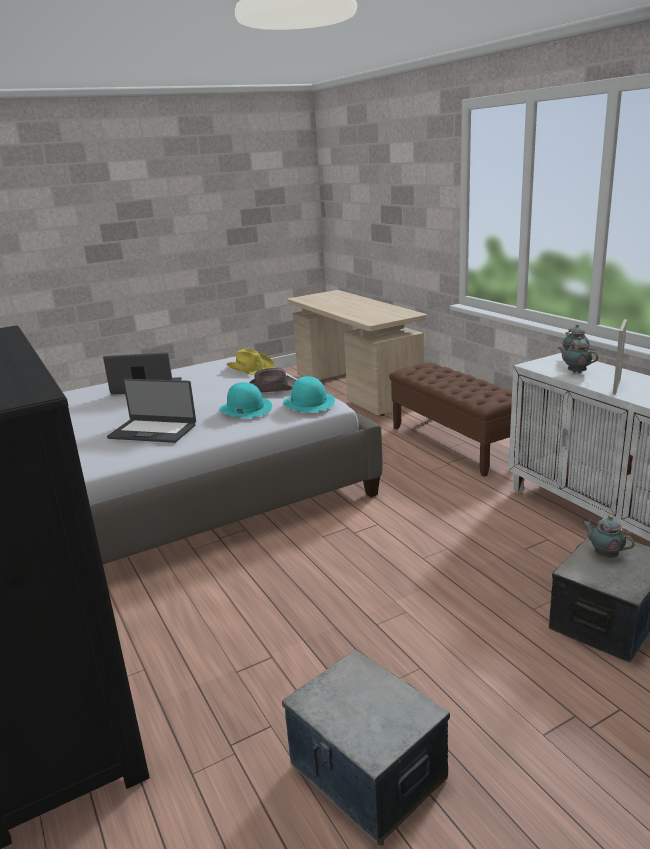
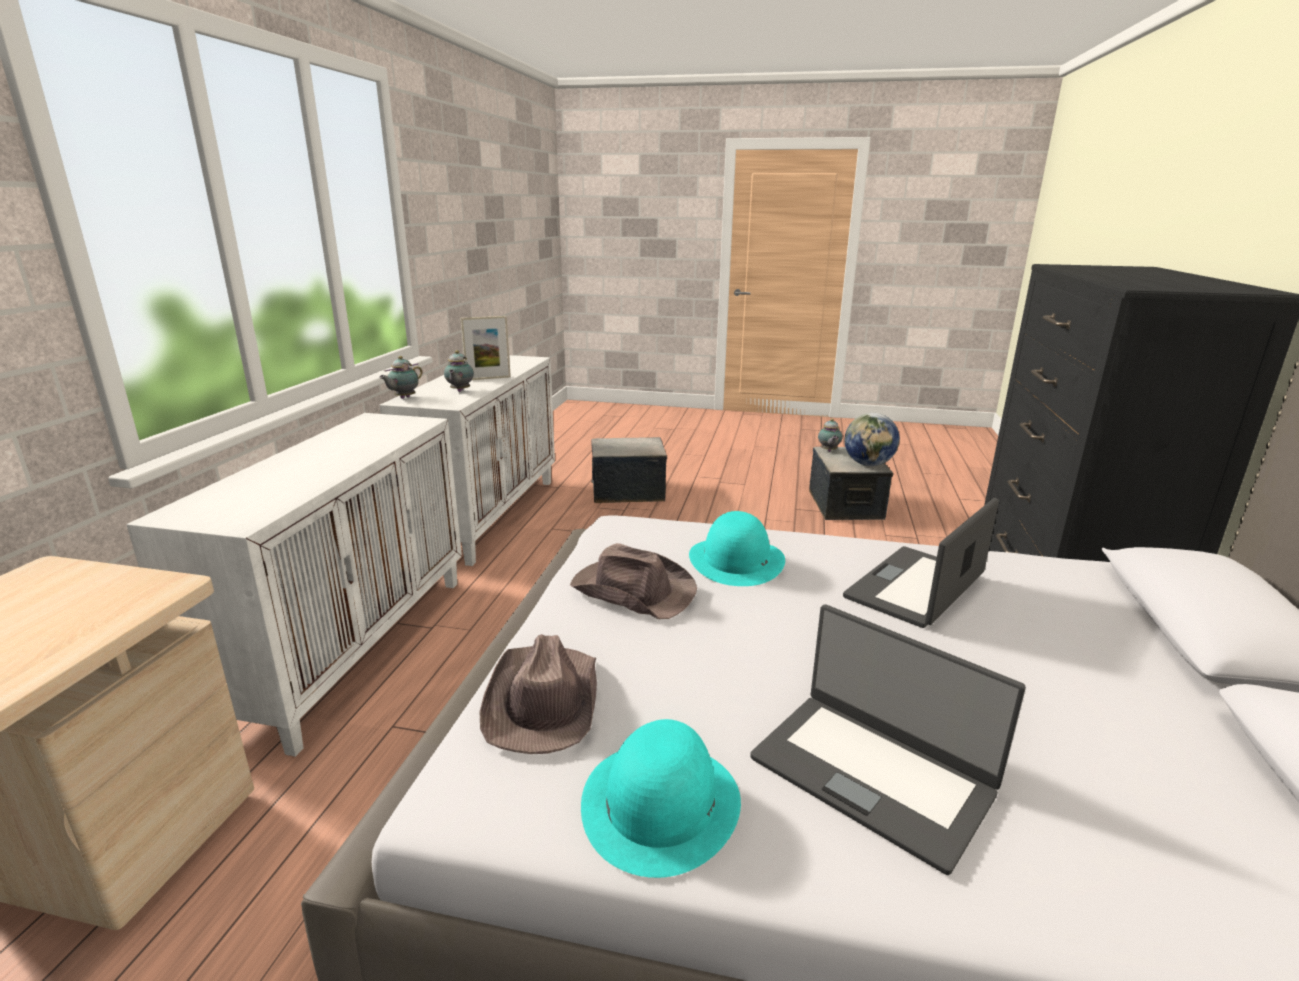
camera: 140 degrees left, 0 degrees up
laptop [107,379,196,443] -> laptop turned 105 degrees counterclockwise [843,498,999,628]
yellow hat [226,348,275,375] -> brown hat [480,634,597,754]
turquoise hat [283,376,335,412] -> turquoise hat moved to [581,719,741,878]
brown bench [389,363,512,477] -> white cabinet [126,413,462,757]
teapot [582,515,635,558] -> teapot moved to [818,419,842,452]
none -> globe [845,413,900,466]

